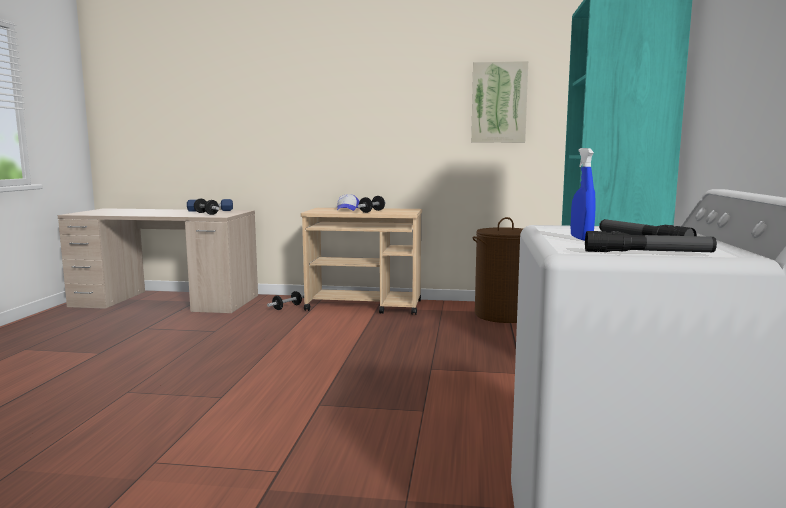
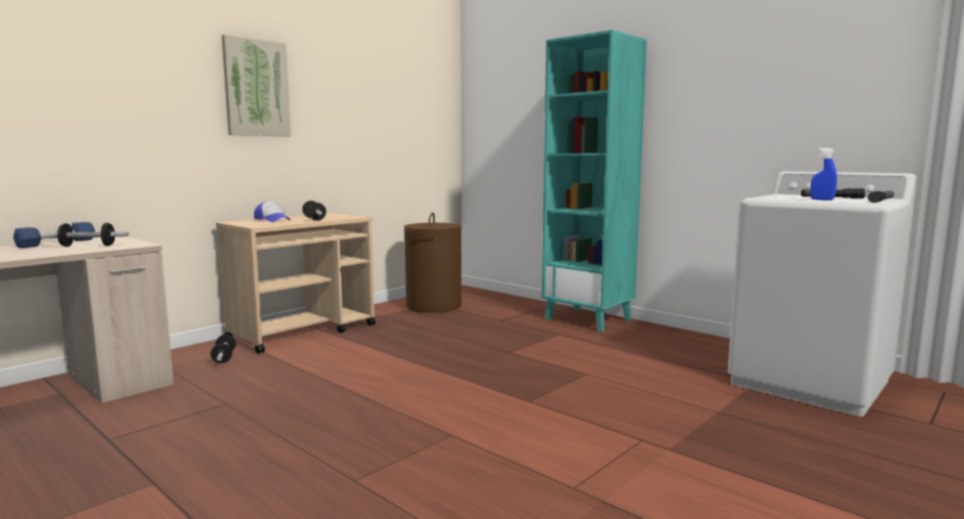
camera: 55 degrees left, 0 degrees up
picture [471,61,528,143] -> picture moved to [222,34,291,136]

